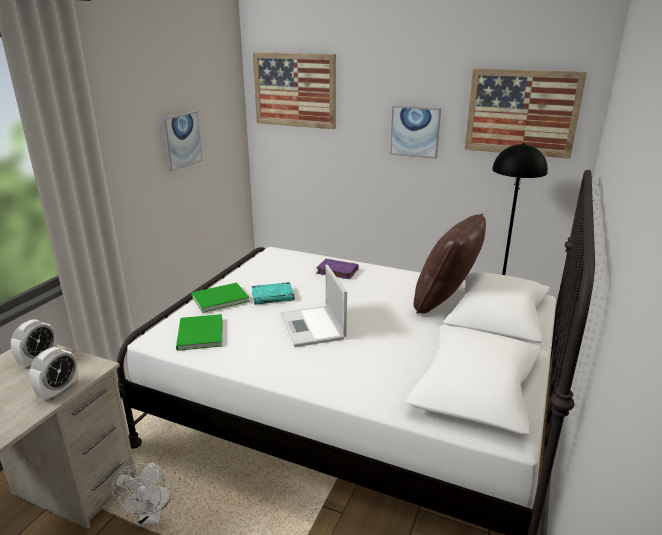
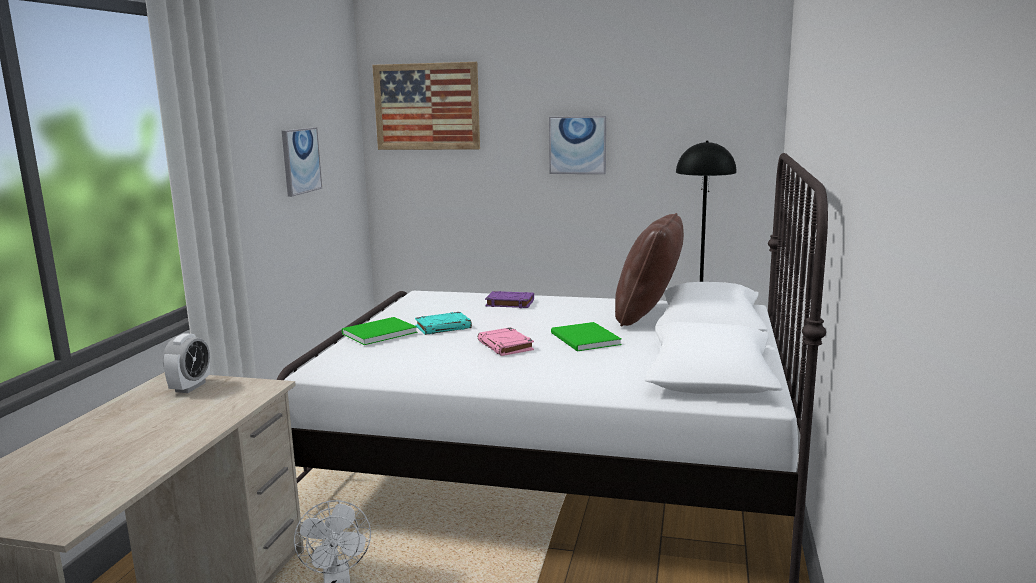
camera: 10 degrees left, 10 degrees down
alarm clock [29,347,79,400] -> none
green book [176,314,222,351] -> green book moved to [551,322,622,352]
laptop [281,265,347,347] -> pink book [478,327,534,356]
picture [464,68,587,159] -> none

